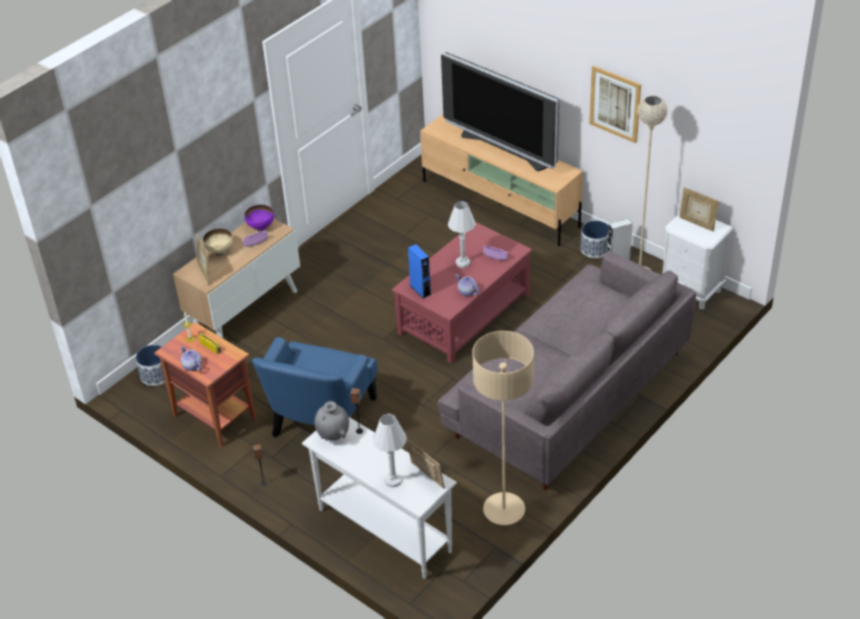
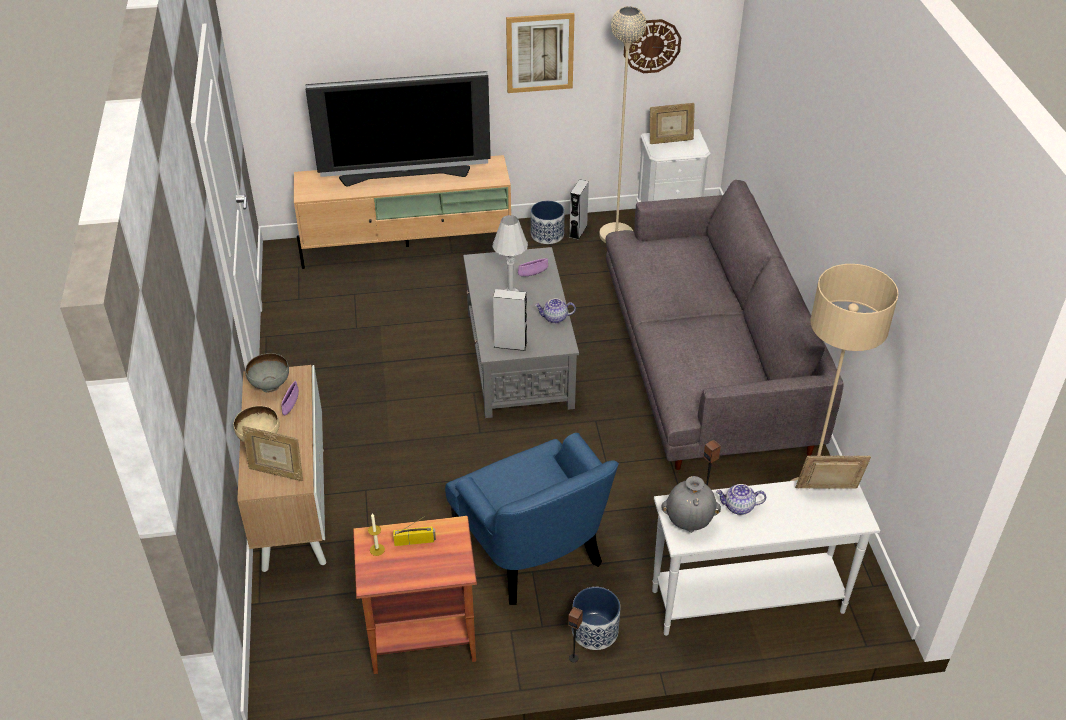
camera: 50 degrees left, 0 degrees up
planter [135,345,165,386] -> planter moved to [572,587,620,650]
teapot [180,346,202,371] -> teapot moved to [716,484,766,515]
purple bowl [244,205,274,231] -> grey bowl [245,353,289,393]
white table lamp [373,413,407,488] -> none
red coffee table [392,222,532,364] -> grey coffee table [463,247,579,418]
blue speaker [408,244,431,299] -> grey speaker [493,289,527,351]
none -> wall clock [624,19,681,73]

